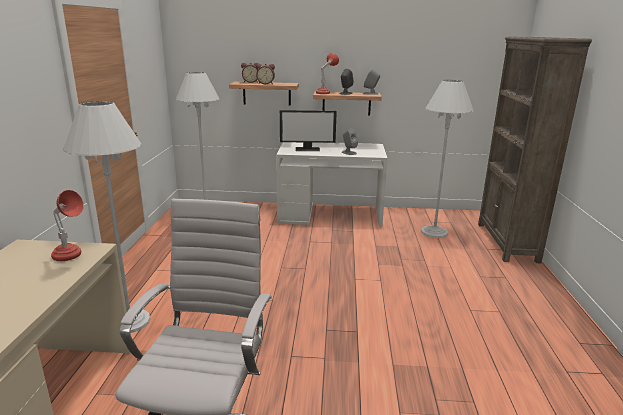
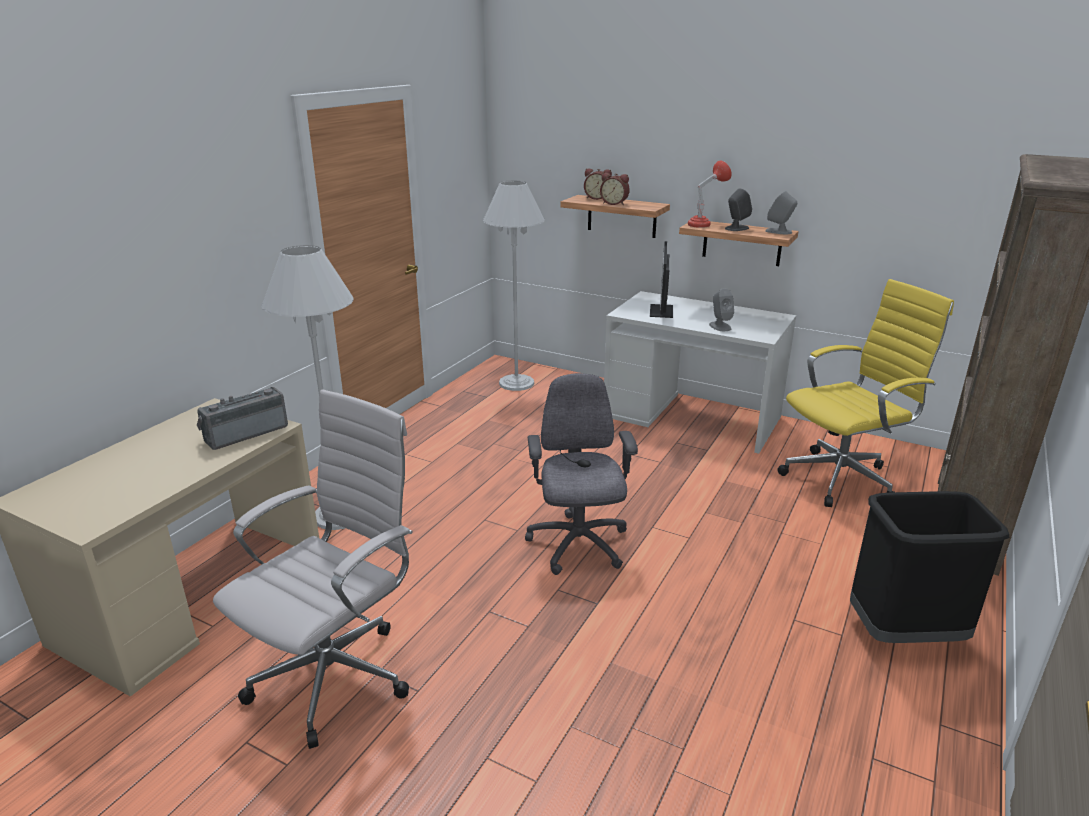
camera: 25 degrees right, 5 degrees up
red table lamp [51,190,83,261] -> radio [197,387,288,450]
monitor [280,110,337,151] -> monitor turned 75 degrees clockwise [650,241,673,318]
white floor lamp [421,80,474,238] -> yellow office chair [777,279,954,507]
none -> grey office chair [525,373,638,575]
none -> black trash can [850,491,1009,643]

